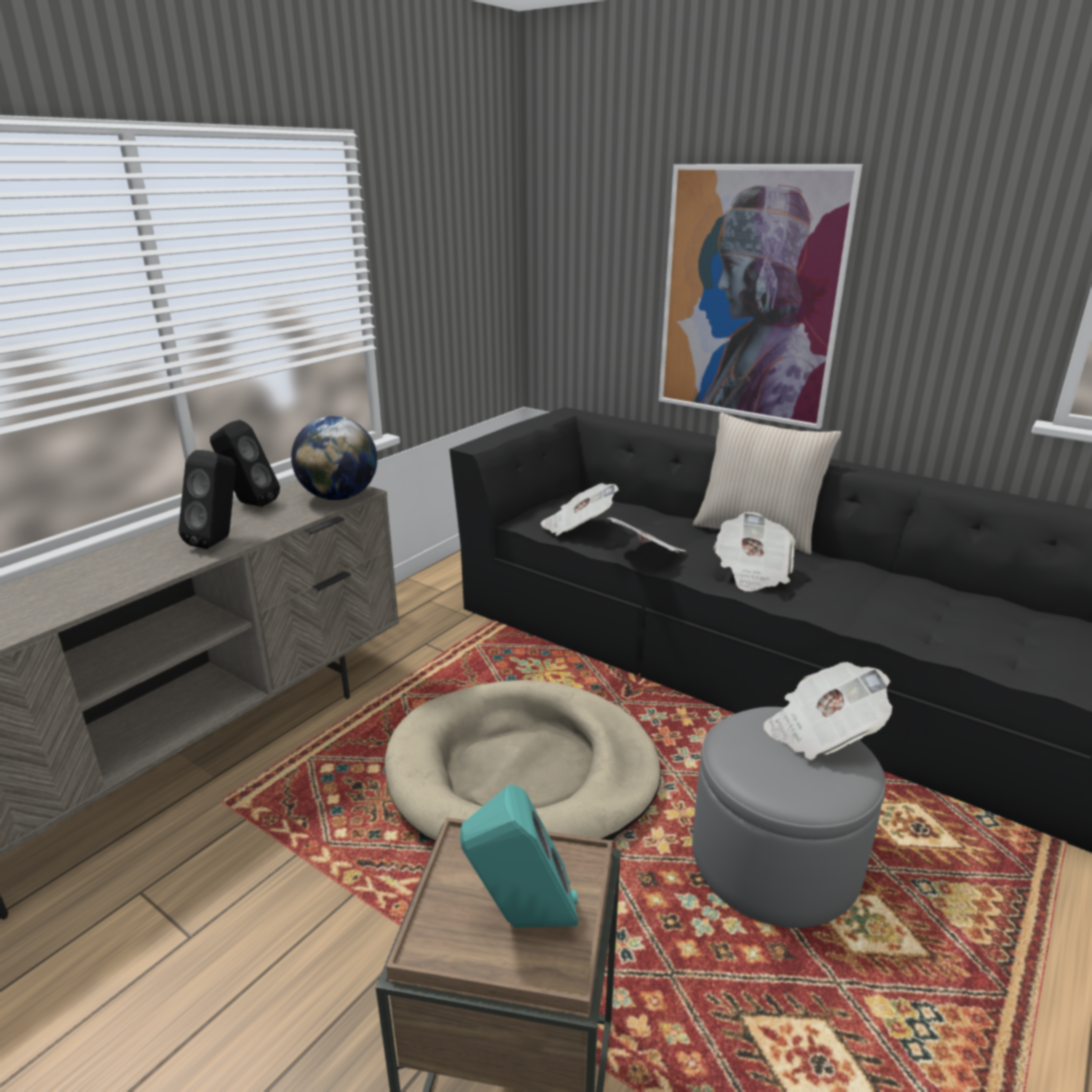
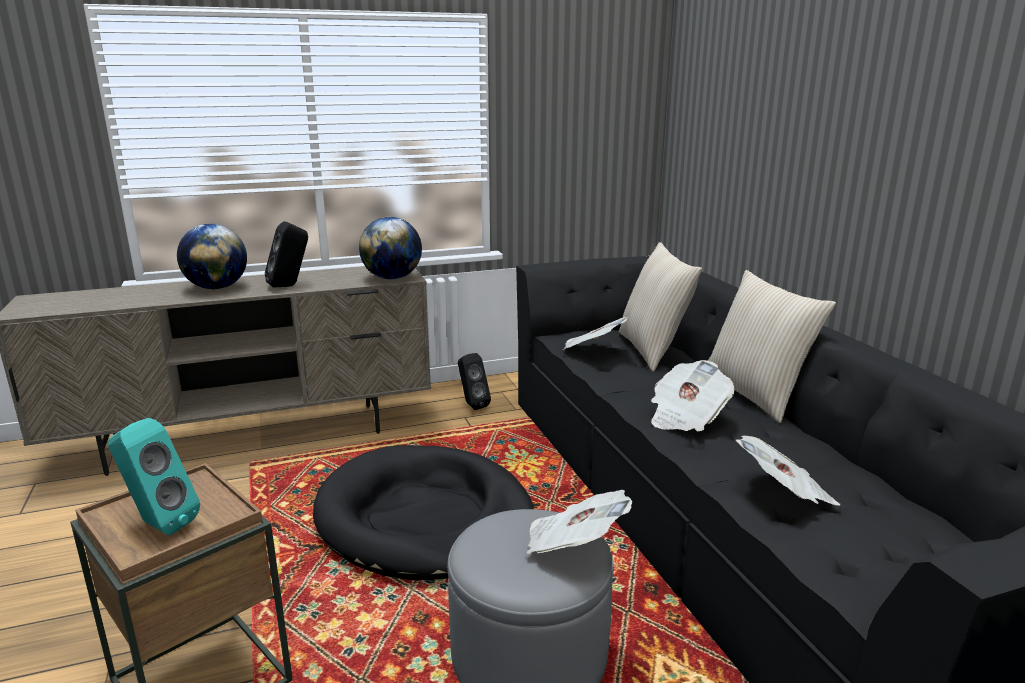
camera: 35 degrees right, 5 degrees down
black speaker [210,420,280,507] -> black speaker moved to [458,353,491,410]
beige dog bed [385,680,661,842] -> black dog bed [313,445,534,580]
newspaper [607,518,686,553] -> newspaper moved to [736,436,840,505]
picture [659,164,863,429] -> none
none -> globe [177,224,247,289]
none -> beige pillow [619,242,702,372]

